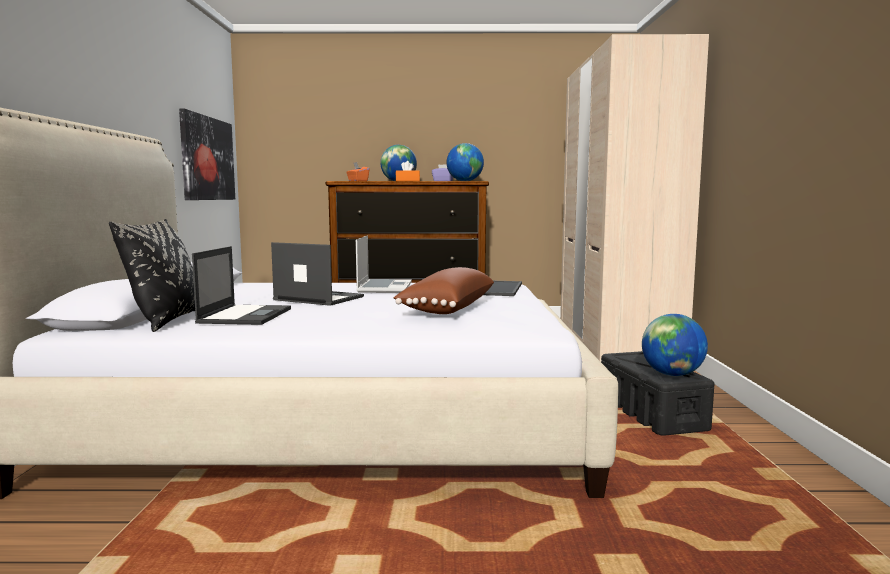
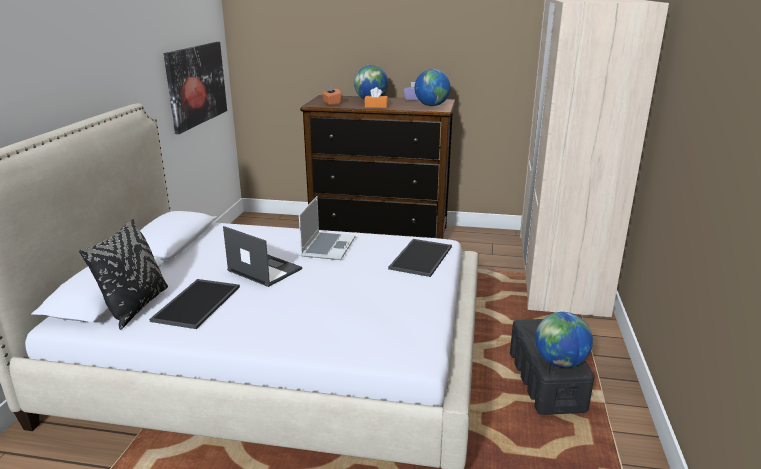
camera: 10 degrees right, 15 degrees up
laptop [192,246,291,325] -> tray [149,279,240,329]
brown pillow [394,267,494,314] -> none

